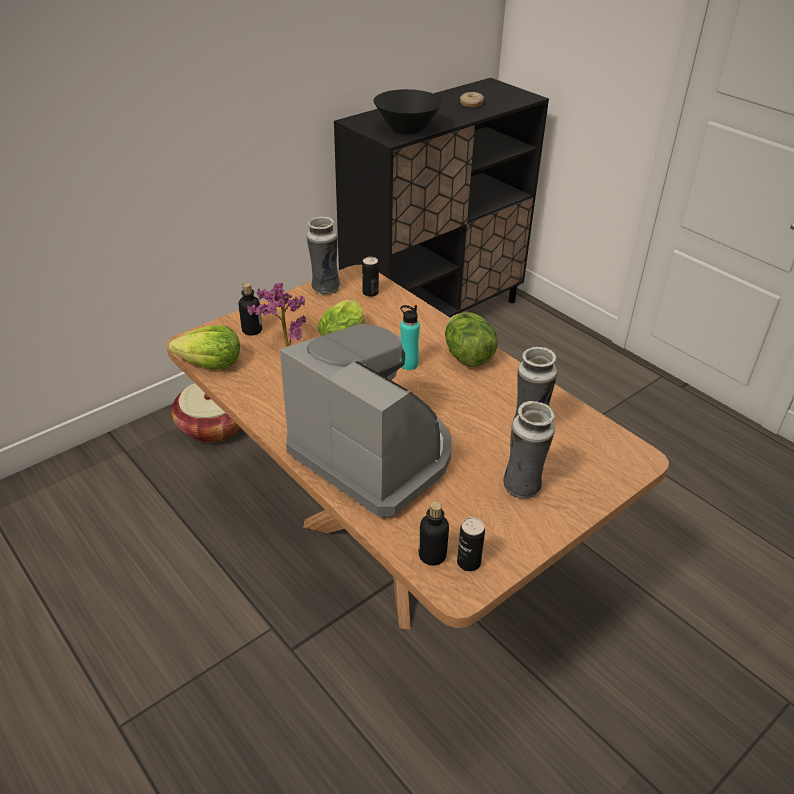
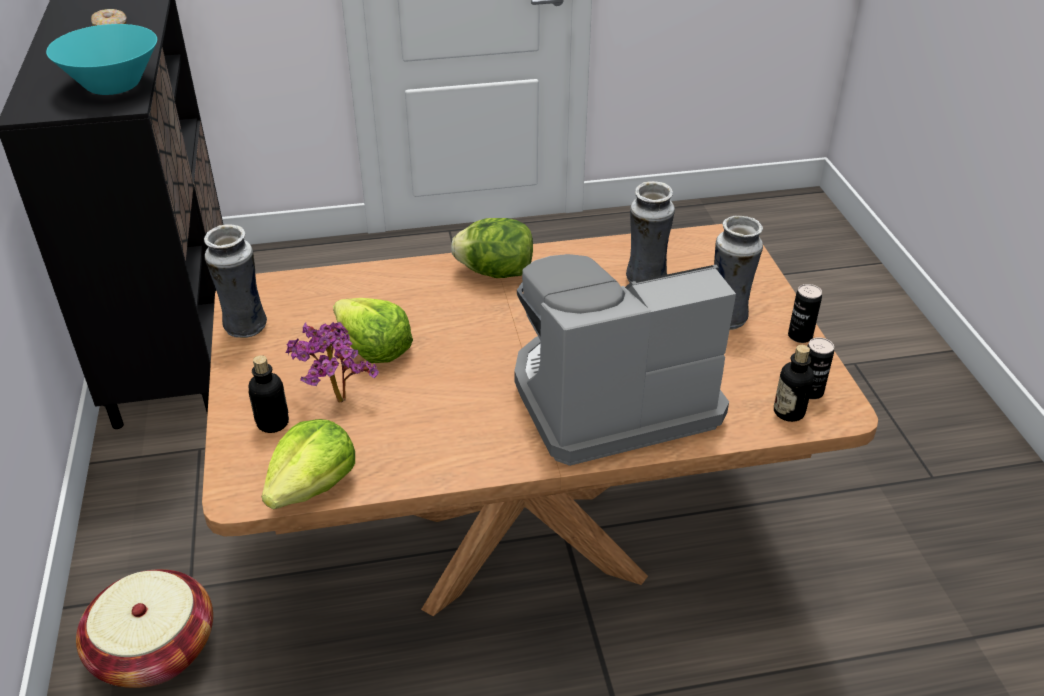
camera: 60 degrees left, 0 degrees up
can [362,257,379,297] -> can moved to [788,284,822,343]
black bowl [374,89,443,134] -> turquoise bowl [46,24,157,95]
turquoise bottle [400,305,420,370] -> none

